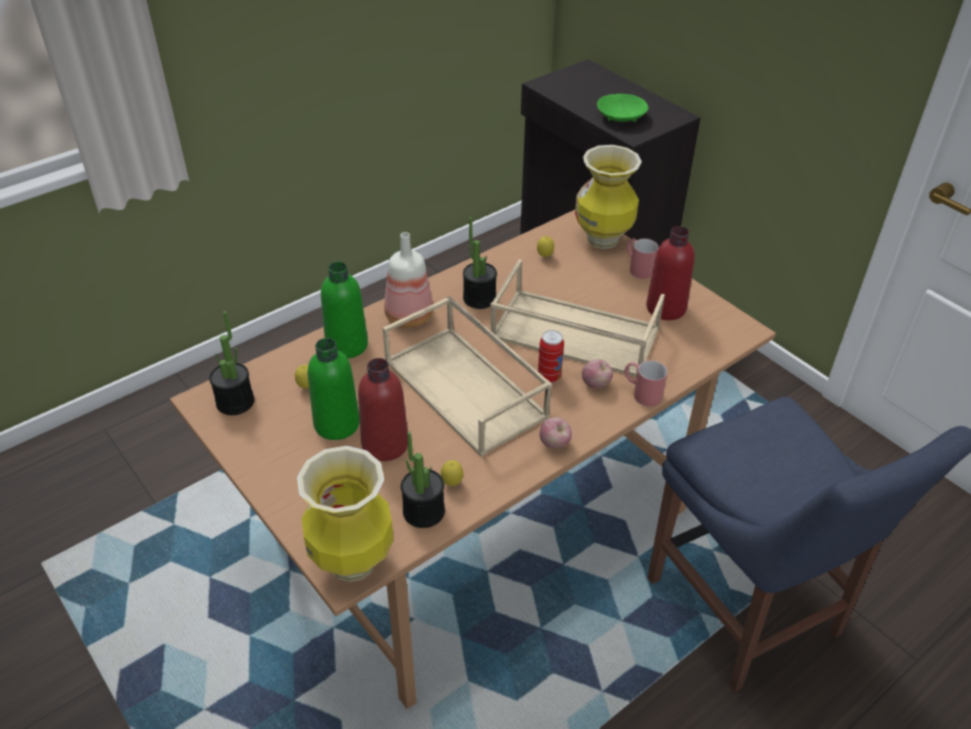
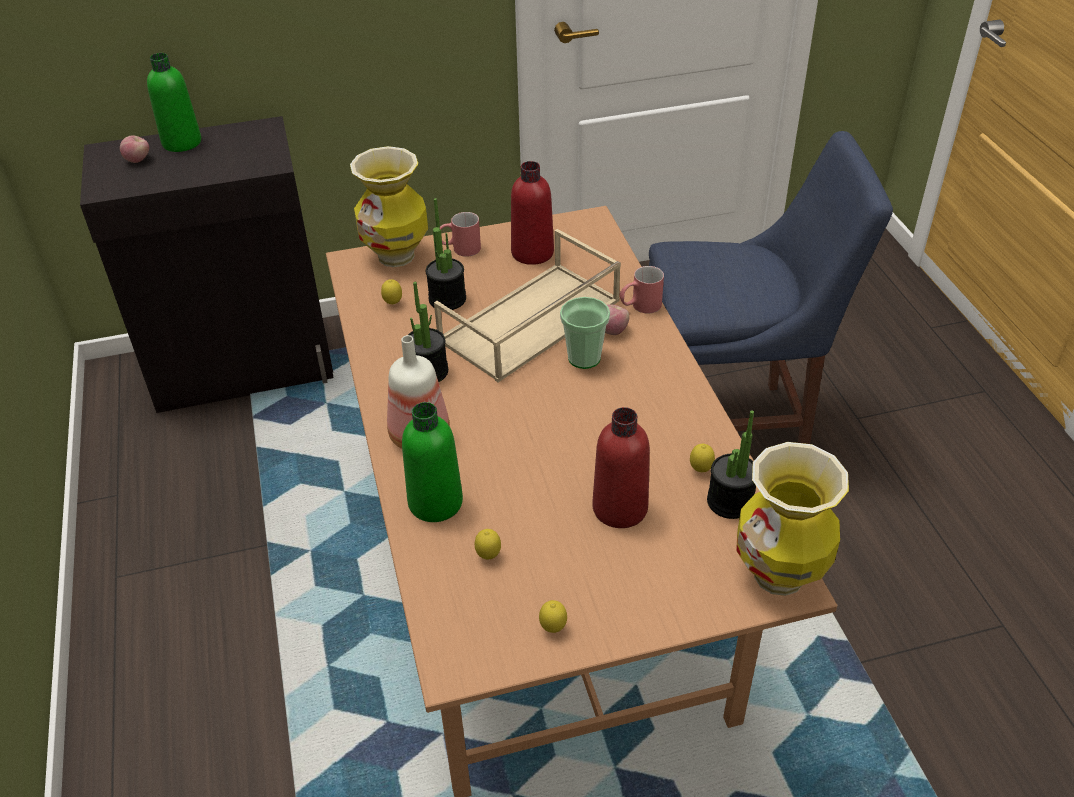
camera: 65 degrees left, 0 degrees up
potted plant [209,311,254,415] -> potted plant moved to [426,198,466,310]
green bottle [308,338,360,440] -> green bottle moved to [147,53,201,152]
beige tray [383,296,552,457] -> none
can [538,330,564,383] -> cup [560,297,610,369]
apple [539,418,572,448] -> apple moved to [120,135,149,163]
green bowl [597,94,649,122] -> none
none -> lemon [539,600,567,633]

